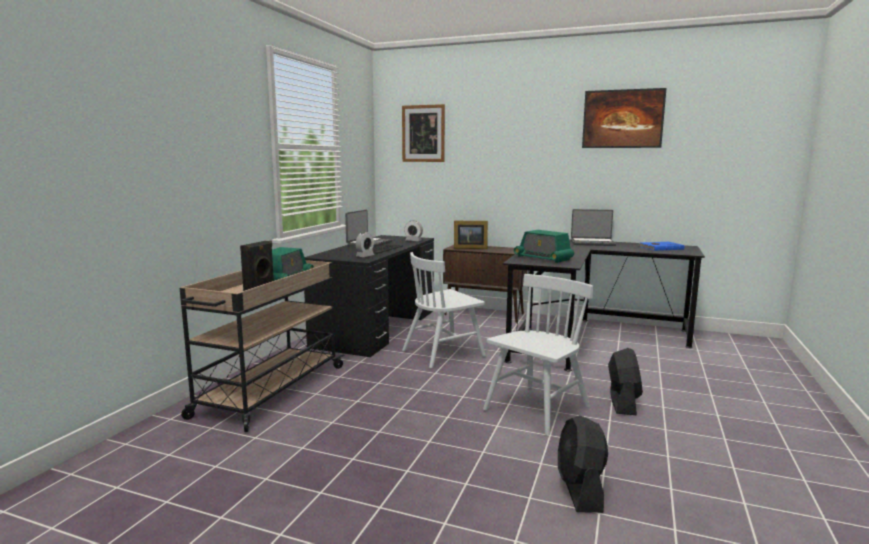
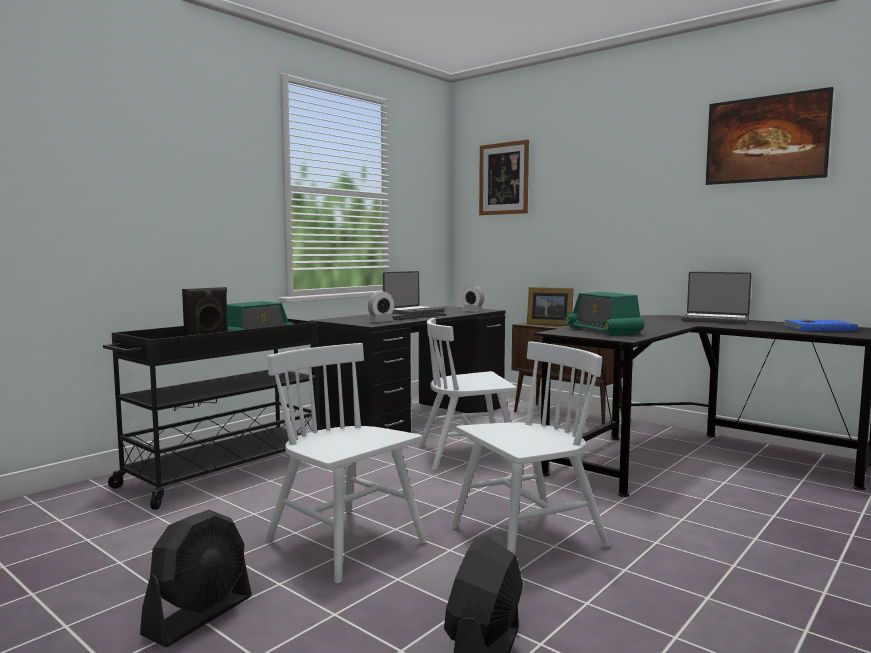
camera: 20 degrees right, 5 degrees down
beige cart [180,260,345,432] -> black cart [103,319,320,510]
black fan [608,348,643,415] -> black fan moved to [140,510,252,647]
none -> white chair [265,343,426,583]

